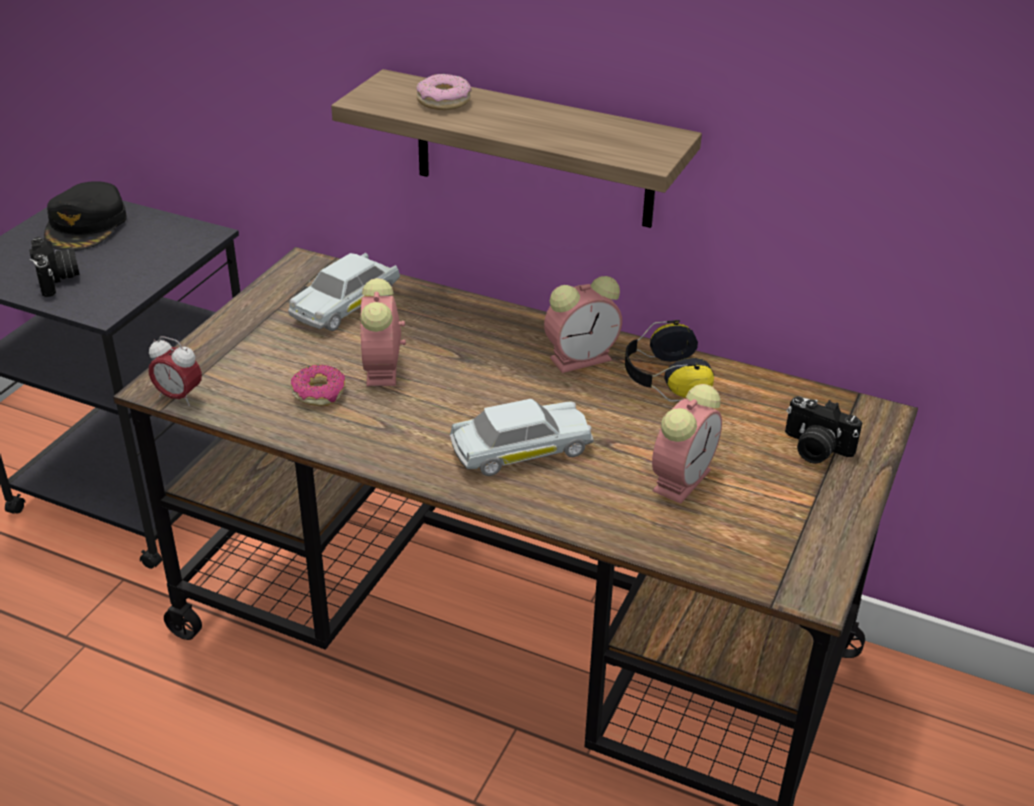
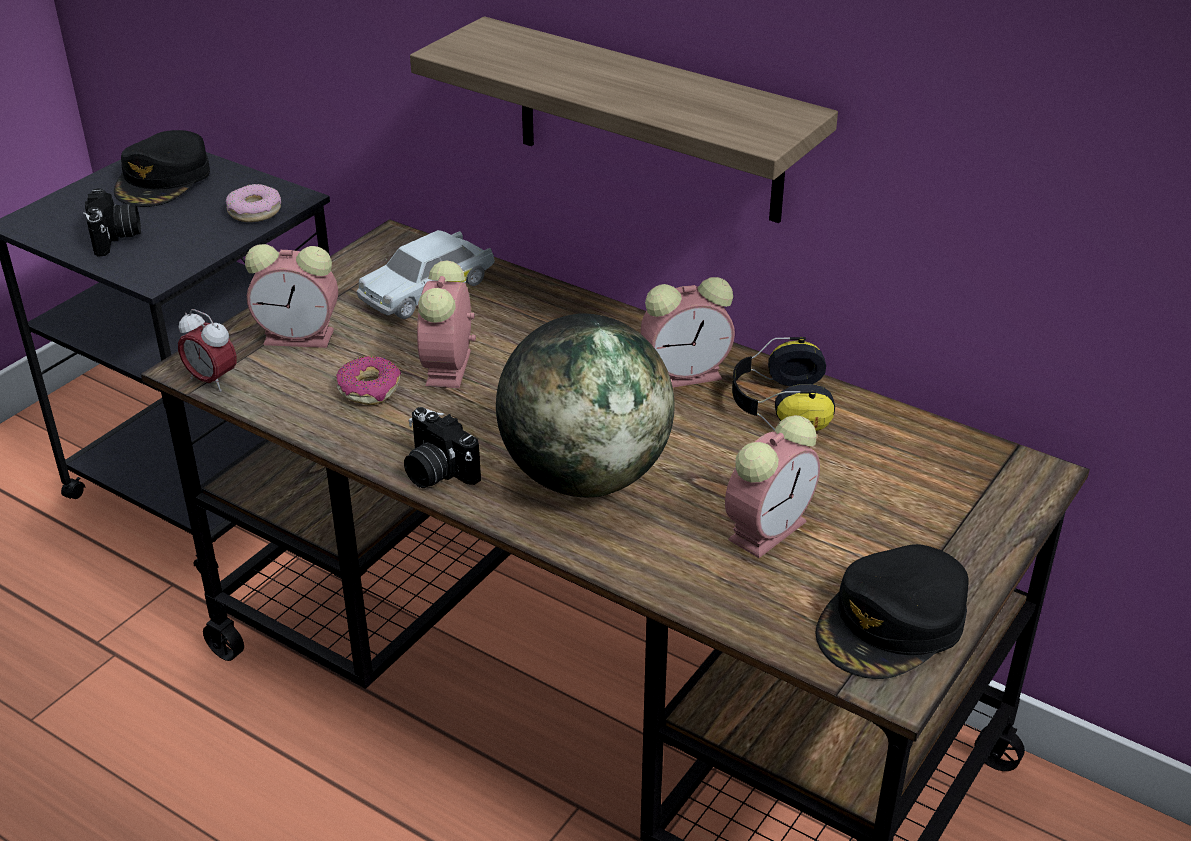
camera: 10 degrees right, 0 degrees up
donut [416,74,472,110] -> donut moved to [226,184,281,222]
white toy car [450,399,594,476] -> globe [496,313,675,497]
camera [785,396,863,464] -> camera moved to [404,407,481,488]
none -> alarm clock [245,244,338,348]
none -> black cap [815,544,968,679]

